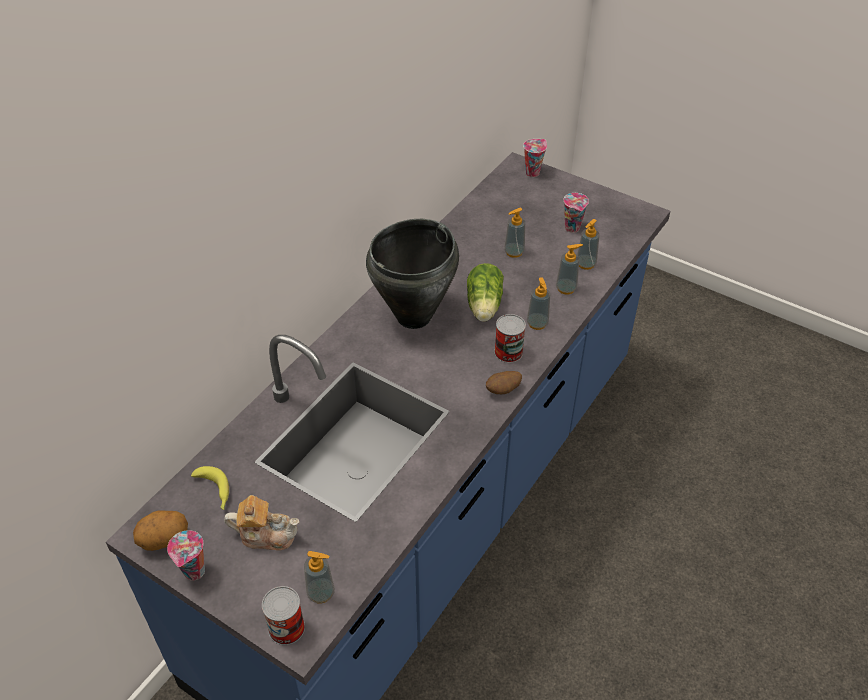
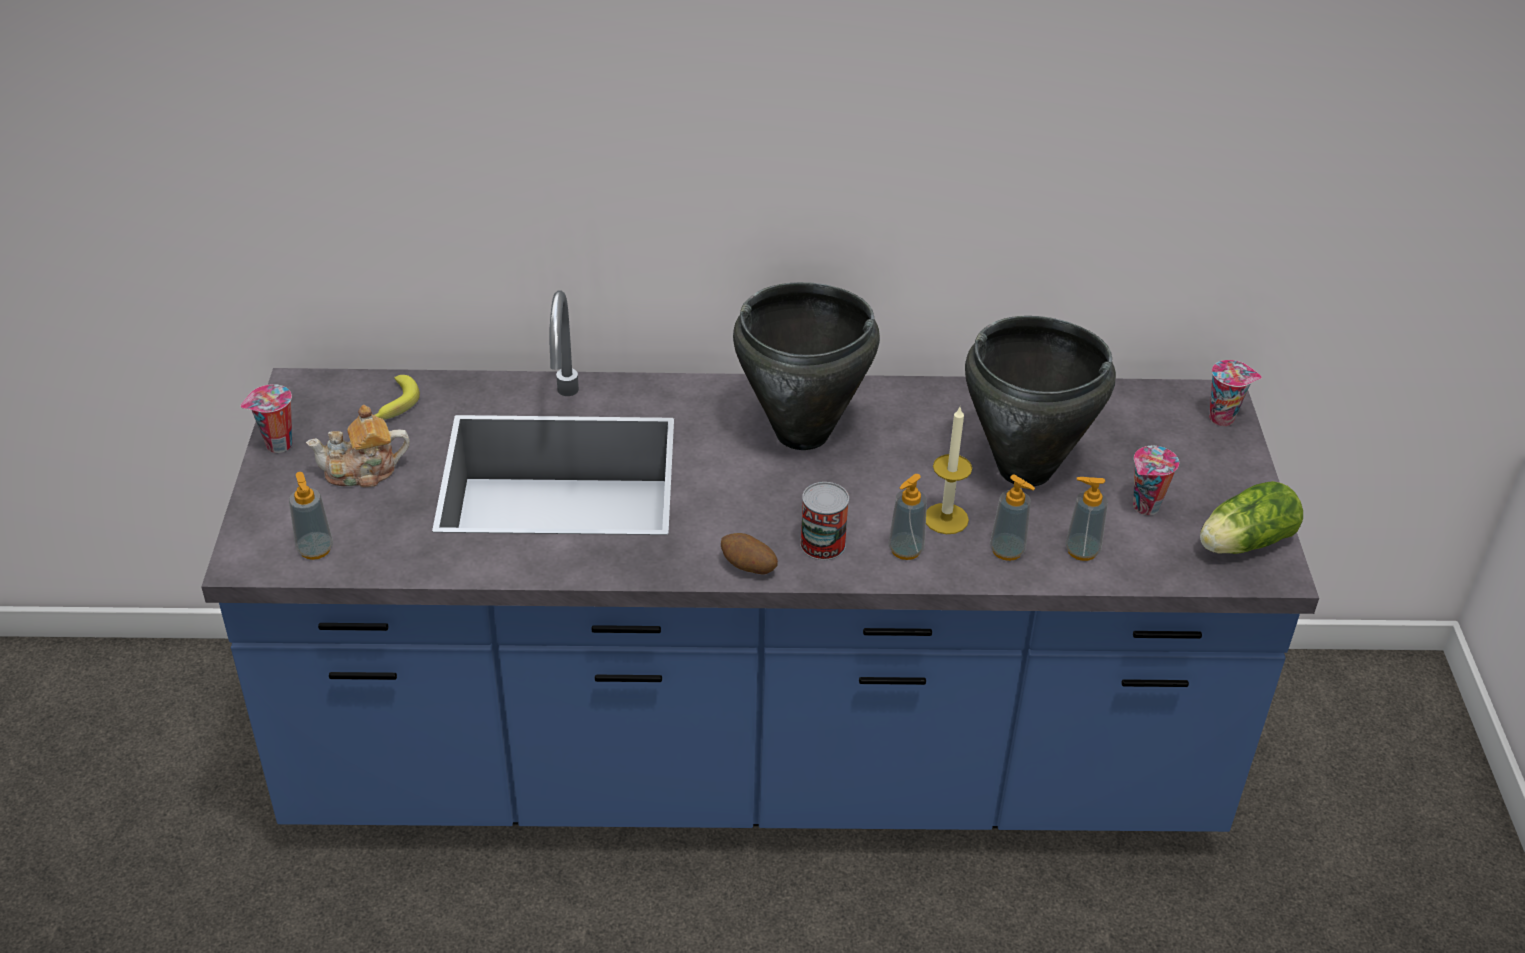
camera: 55 degrees right, 5 degrees down
potato [133,510,188,551] -> none
teapot [224,495,299,550] -> teapot turned 105 degrees clockwise [306,405,410,487]
can [262,586,305,645] -> none
lettuce [467,263,504,322] -> lettuce moved to [1200,481,1303,554]
soap dispenser [504,208,525,258] -> black cooking pot [965,316,1116,486]
none -> candle [926,407,972,534]

